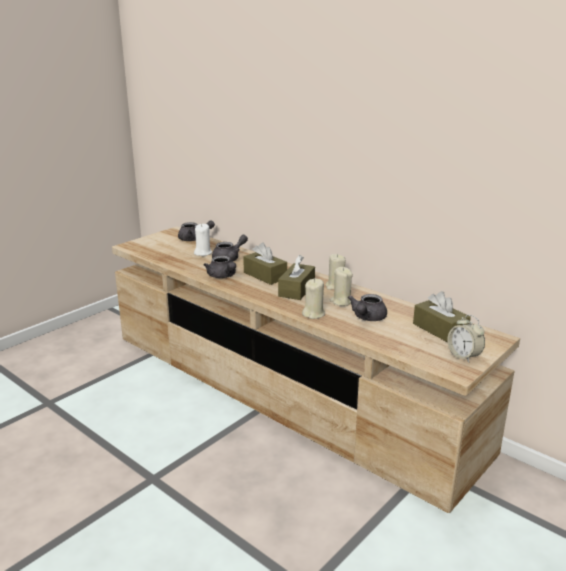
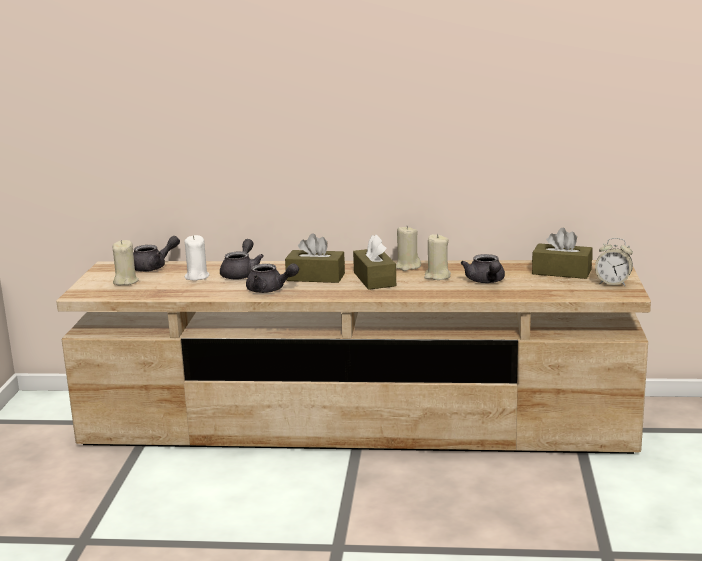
camera: 35 degrees left, 5 degrees down
beige candle [302,278,325,319] -> beige candle moved to [113,240,139,286]

